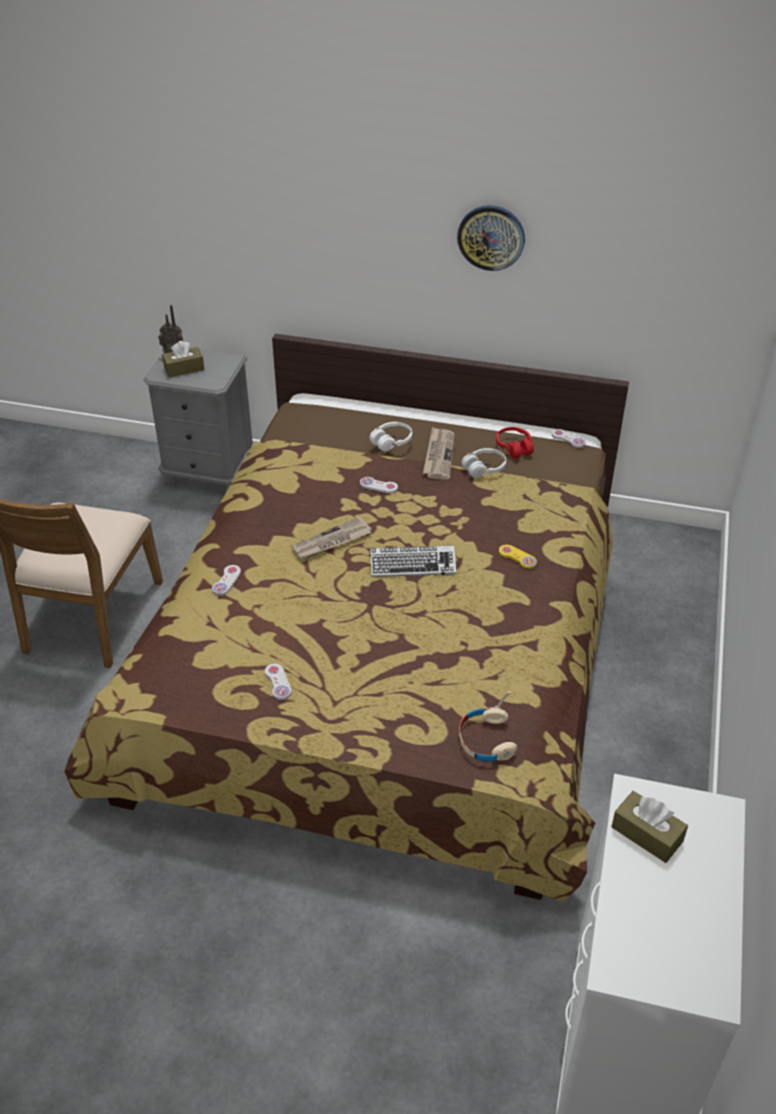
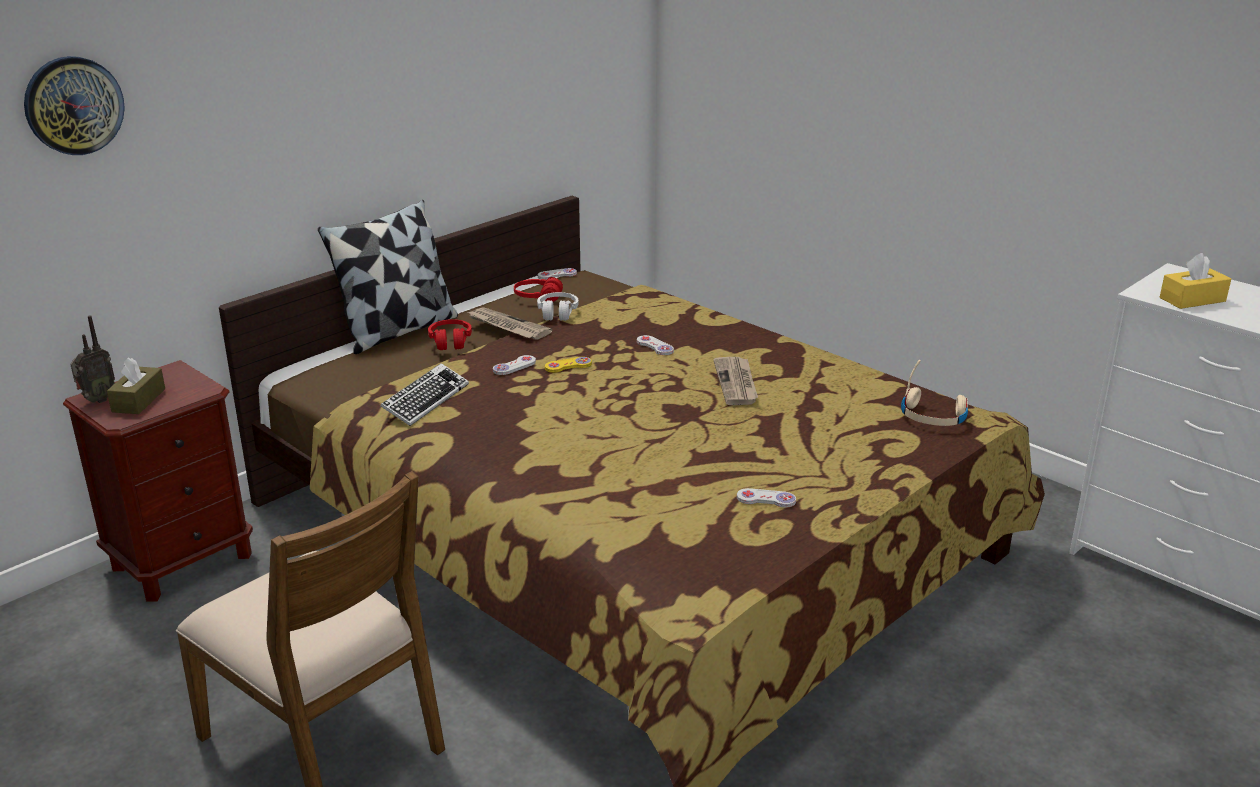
camera: 60 degrees left, 15 degrees down
grey nightstand [143,349,253,491] -> brown nightstand [63,360,253,601]
white game controller [212,565,241,596] -> white game controller moved to [637,335,674,355]
newspaper [292,517,372,560] -> newspaper moved to [713,357,758,405]
white headphones [370,422,412,451] -> red headphones [428,319,472,350]
keyboard [370,545,456,577] -> keyboard moved to [380,363,469,426]
wall clock [457,205,525,271] -> wall clock moved to [24,56,125,155]
yellow game controller [499,545,537,569] -> yellow game controller moved to [545,357,592,373]
brown tissue box [611,791,688,863] -> yellow tissue box [1160,253,1231,309]
none -> pillow [318,200,458,354]

